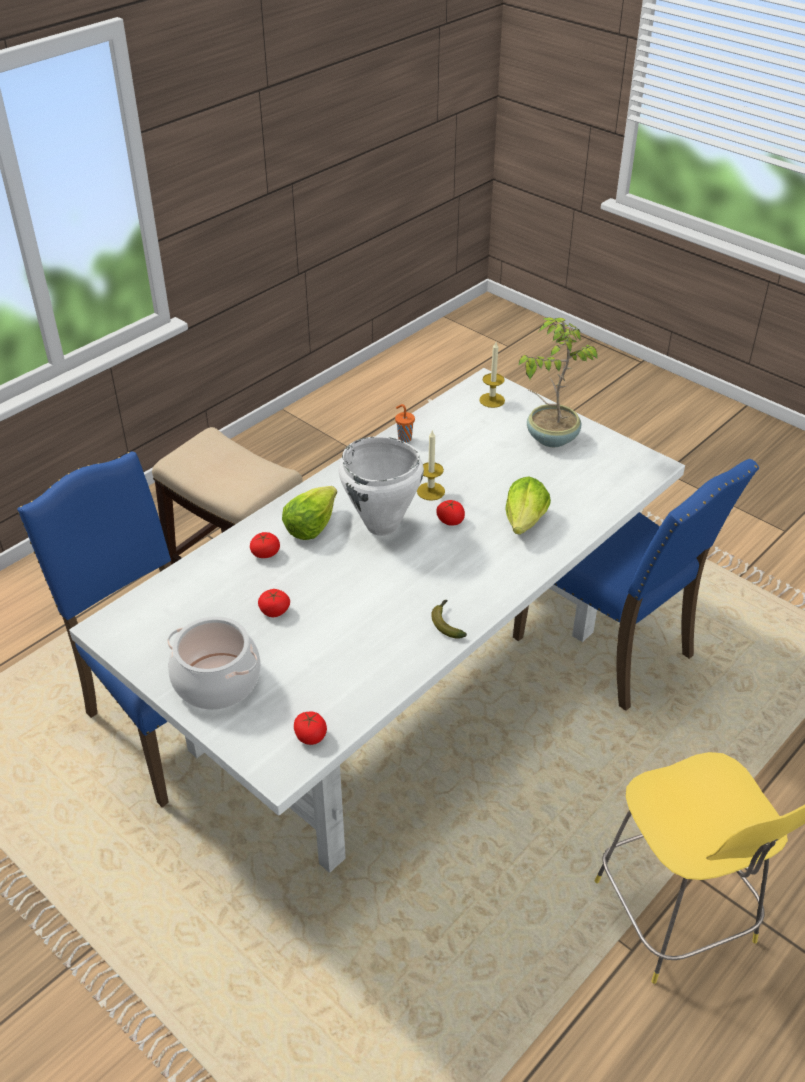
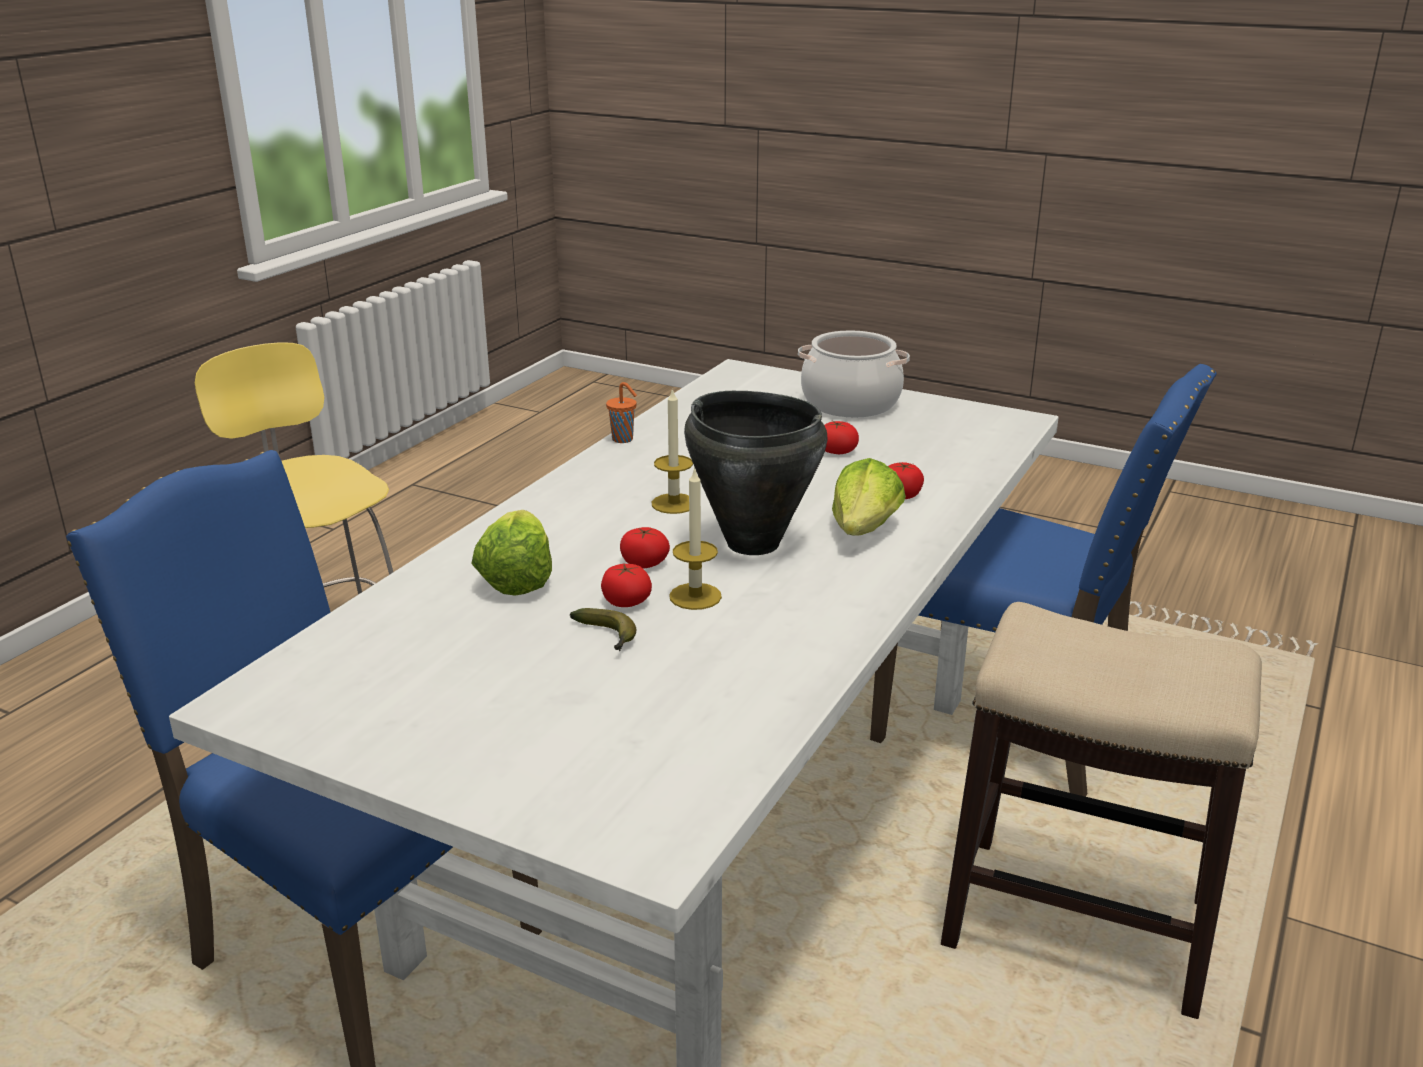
camera: 165 degrees right, 15 degrees down
tomato [294,712,327,745] -> tomato moved to [601,564,652,607]
white cooking pot [339,436,424,536] -> black cooking pot [684,391,827,555]
orange cup [395,404,415,442] -> orange cup moved to [606,382,637,443]
banana [431,600,467,638] -> banana moved to [570,608,636,651]
candle [479,342,505,408] -> candle moved to [652,388,693,514]
potted plant [519,317,598,447] -> none

